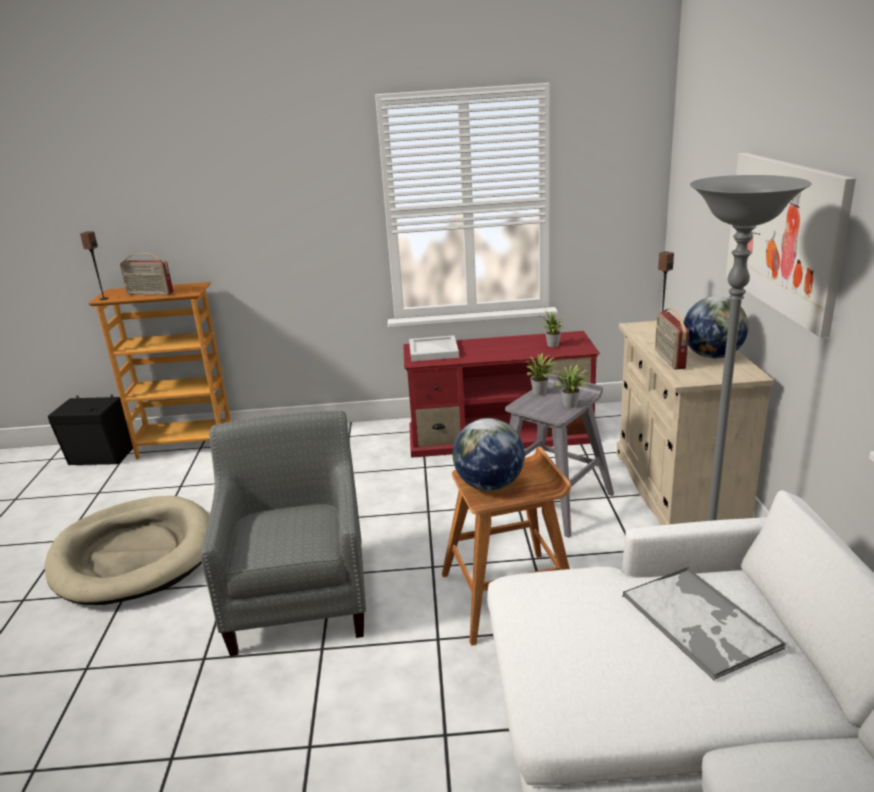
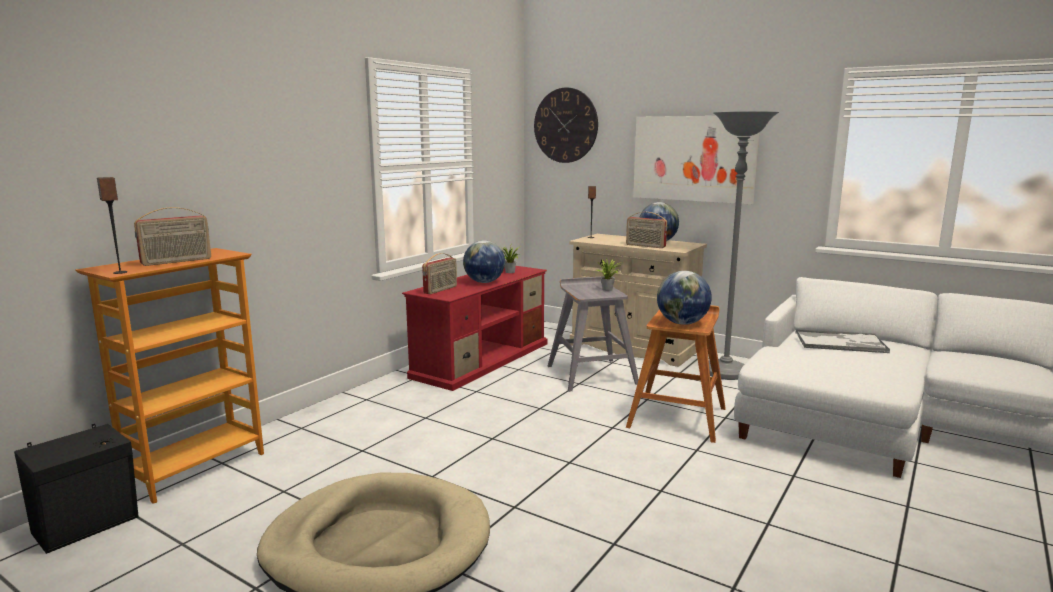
camera: 55 degrees left, 10 degrees down
grey armchair [201,410,366,656] -> none
white tray [409,335,459,362] -> radio [422,253,457,294]
potted plant [524,353,556,395] -> none
none -> globe [463,240,505,283]
none -> wall clock [534,87,598,163]

